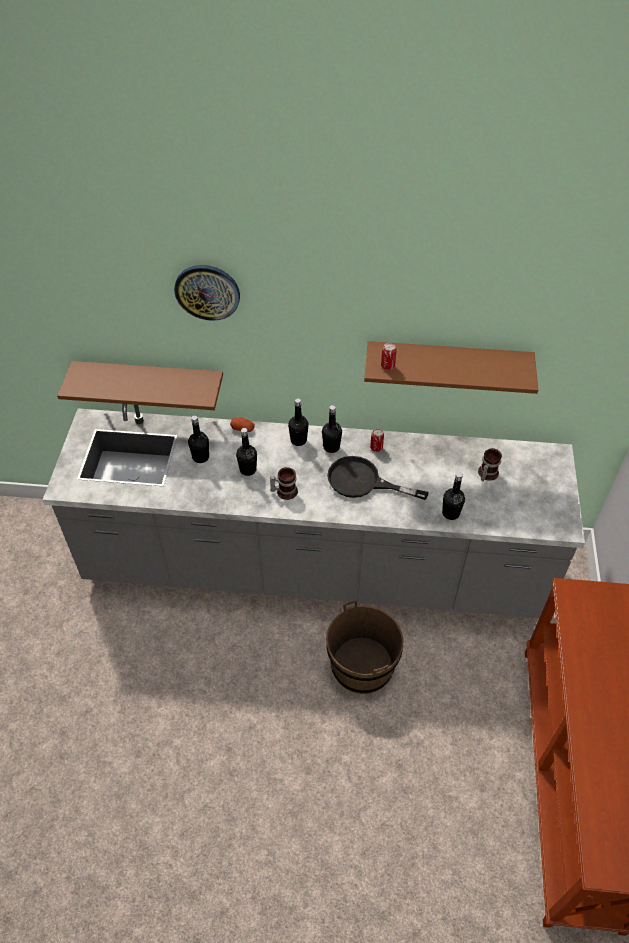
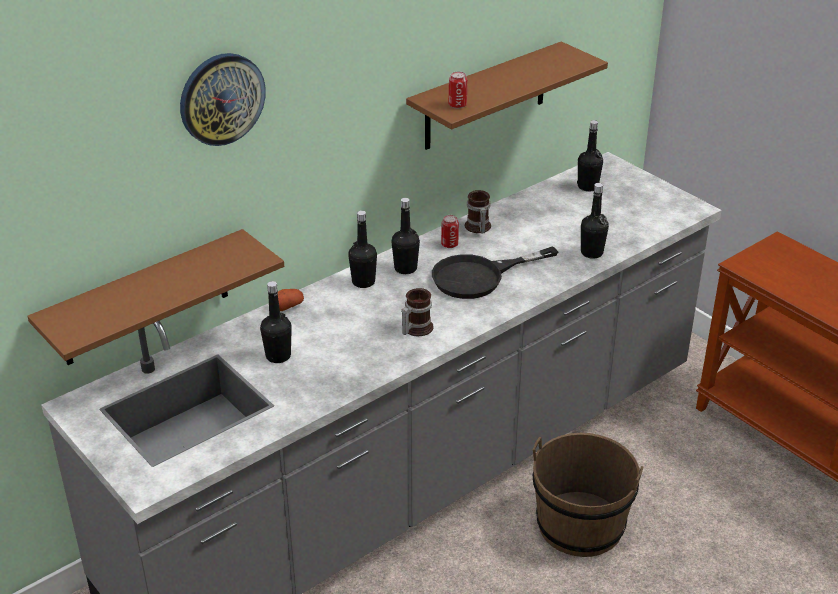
camera: 45 degrees left, 15 degrees down
black bottle [236,428,257,476] -> black bottle moved to [577,120,603,192]
mug [478,448,502,481] -> mug moved to [465,190,491,233]

